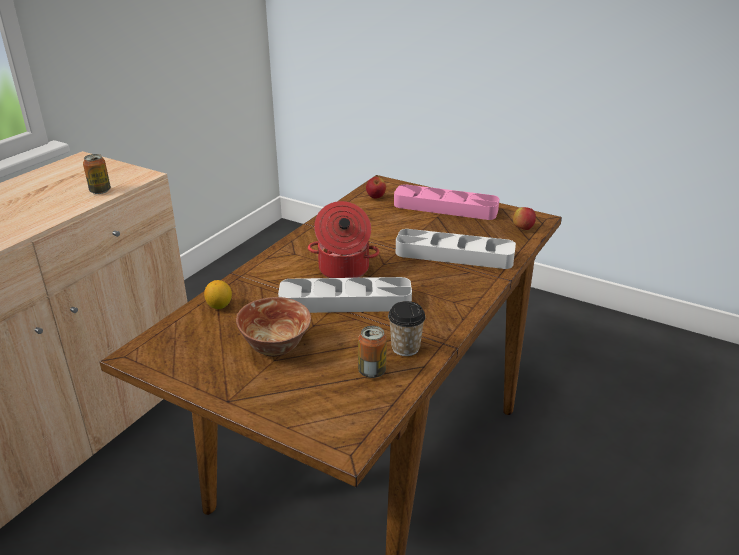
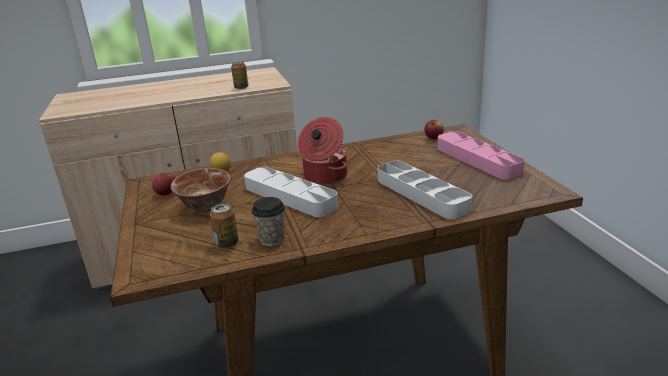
camera: 45 degrees right, 5 degrees down
apple [513,207,536,230] -> apple moved to [152,172,175,195]

